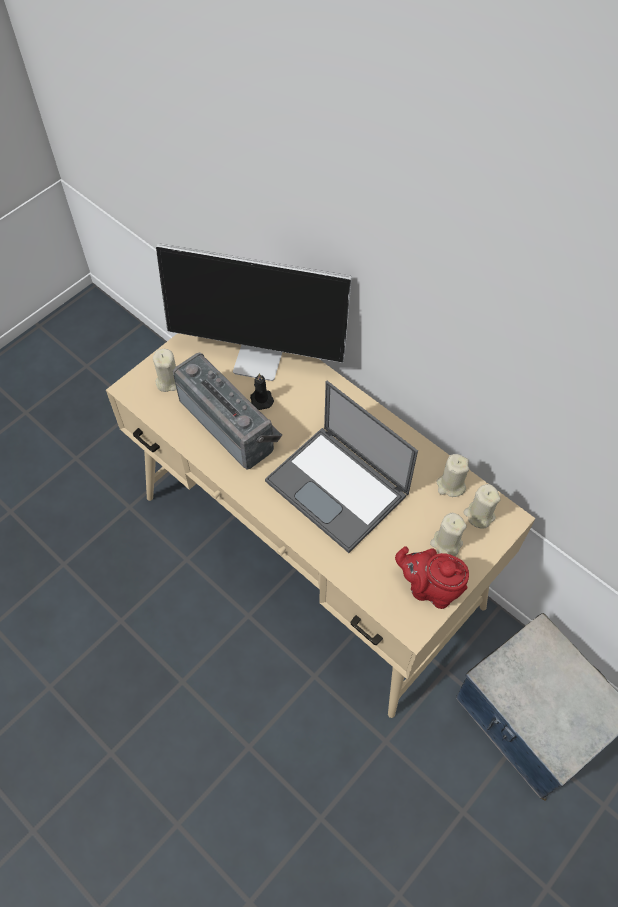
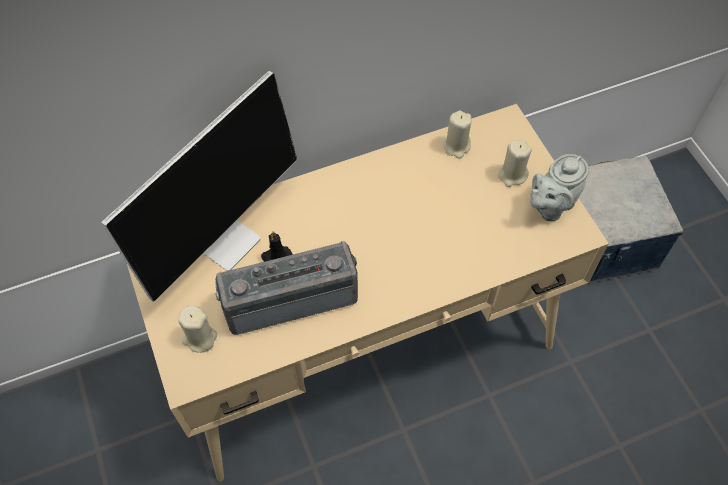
camera: 65 degrees left, 0 degrees up
laptop [265,381,418,553] -> none
red teapot [395,546,469,609] -> grey teapot [530,154,589,221]
beige candle [463,484,501,529] -> none

